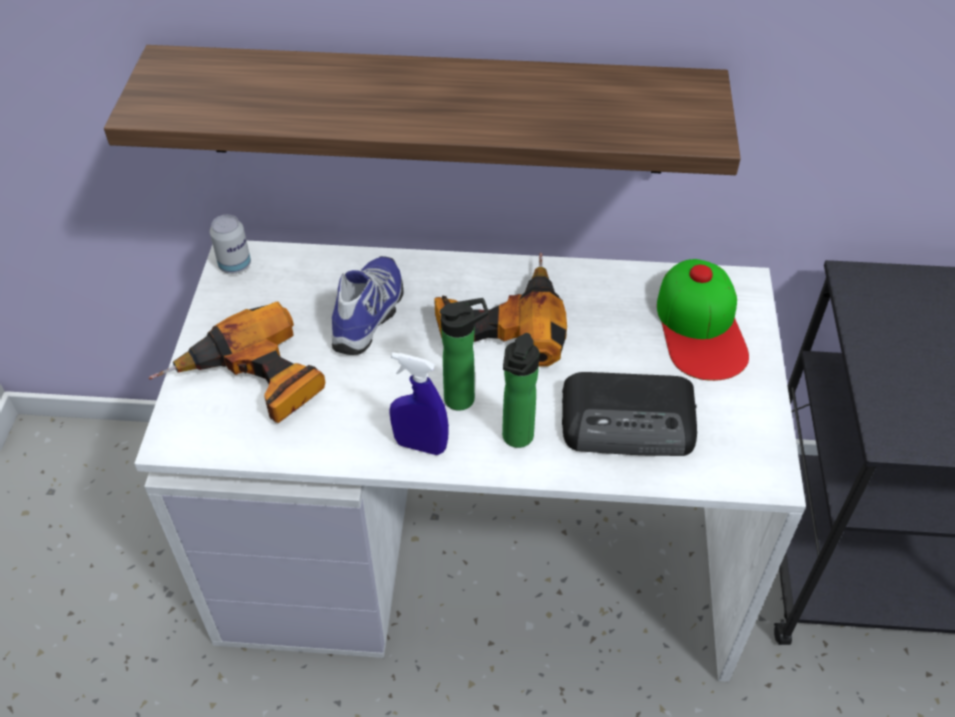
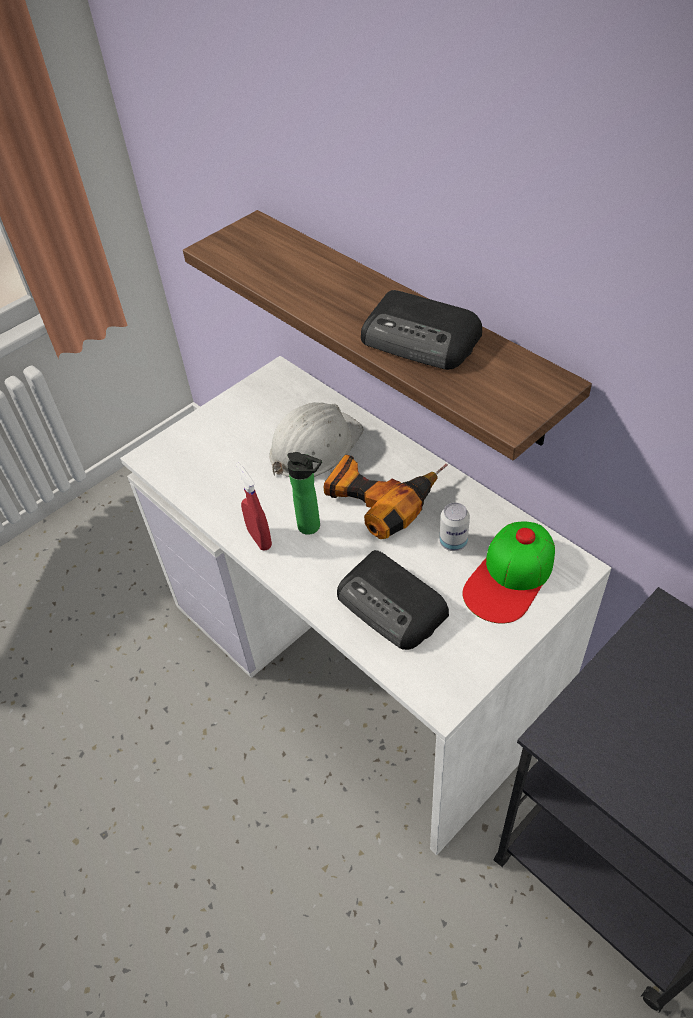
camera: 45 degrees right, 0 degrees up
power drill [148,302,325,423] -> none
can [210,215,251,274] -> can moved to [440,503,470,551]
shoe [332,256,404,355] -> white hard hat [269,402,363,477]
blue spray bottle [389,352,449,455] -> red spray bottle [236,463,272,551]
bottle [502,333,540,448] -> none
none -> radio [361,290,482,370]

